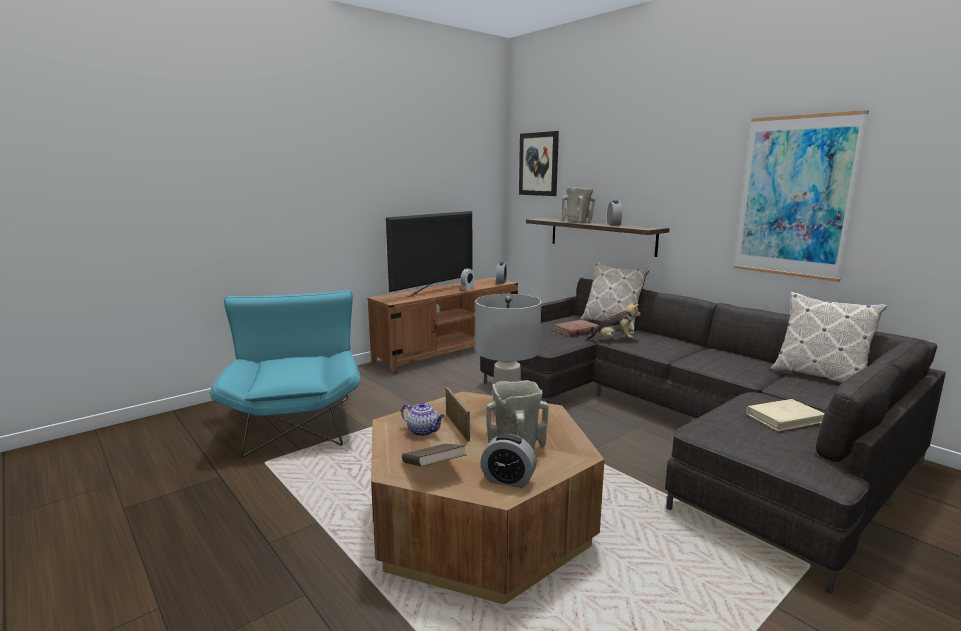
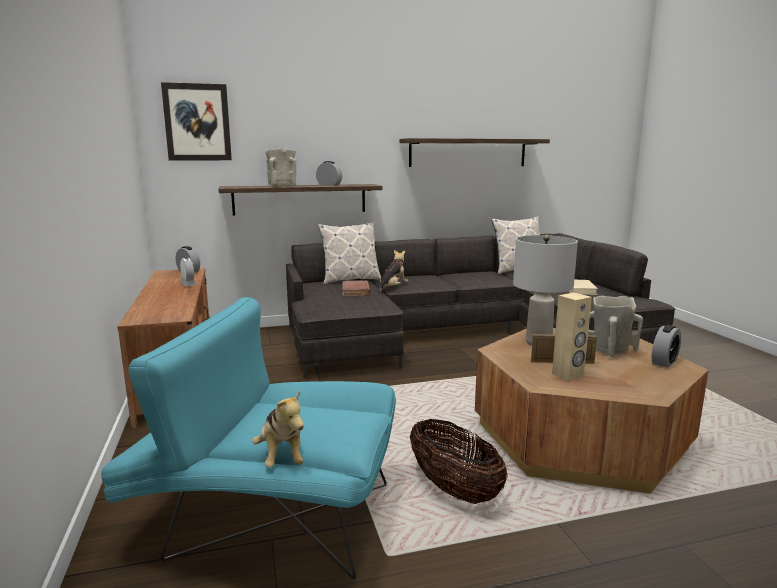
camera: 65 degrees left, 0 degrees up
television [386,211,473,297] -> none
teapot [401,402,444,436] -> beige speaker [552,293,592,381]
brown book [402,444,467,467] -> none
picture [734,110,869,282] -> shelf [399,138,550,167]
none -> plush toy [252,389,304,468]
none -> basket [410,419,508,504]

